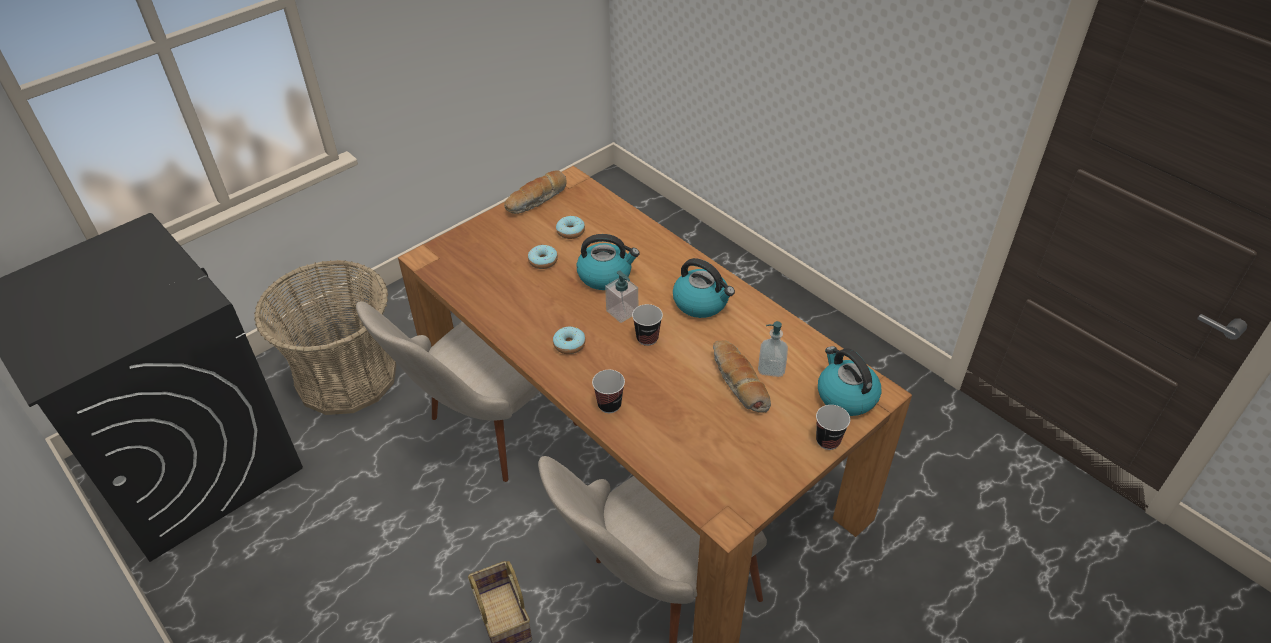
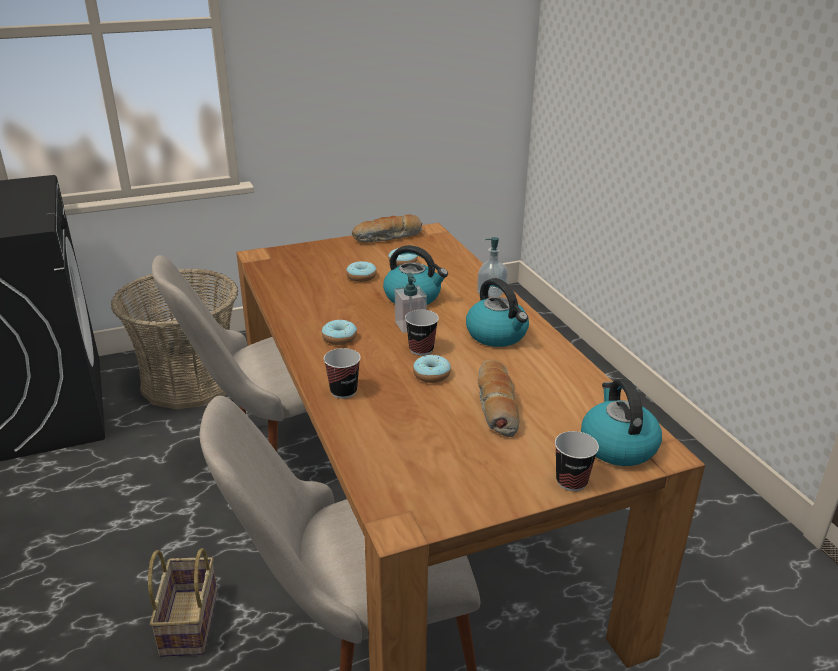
camera: 20 degrees right, 15 degrees down
soap dispenser [758,321,788,377] -> soap dispenser moved to [477,237,508,298]
none -> donut [413,355,451,383]

